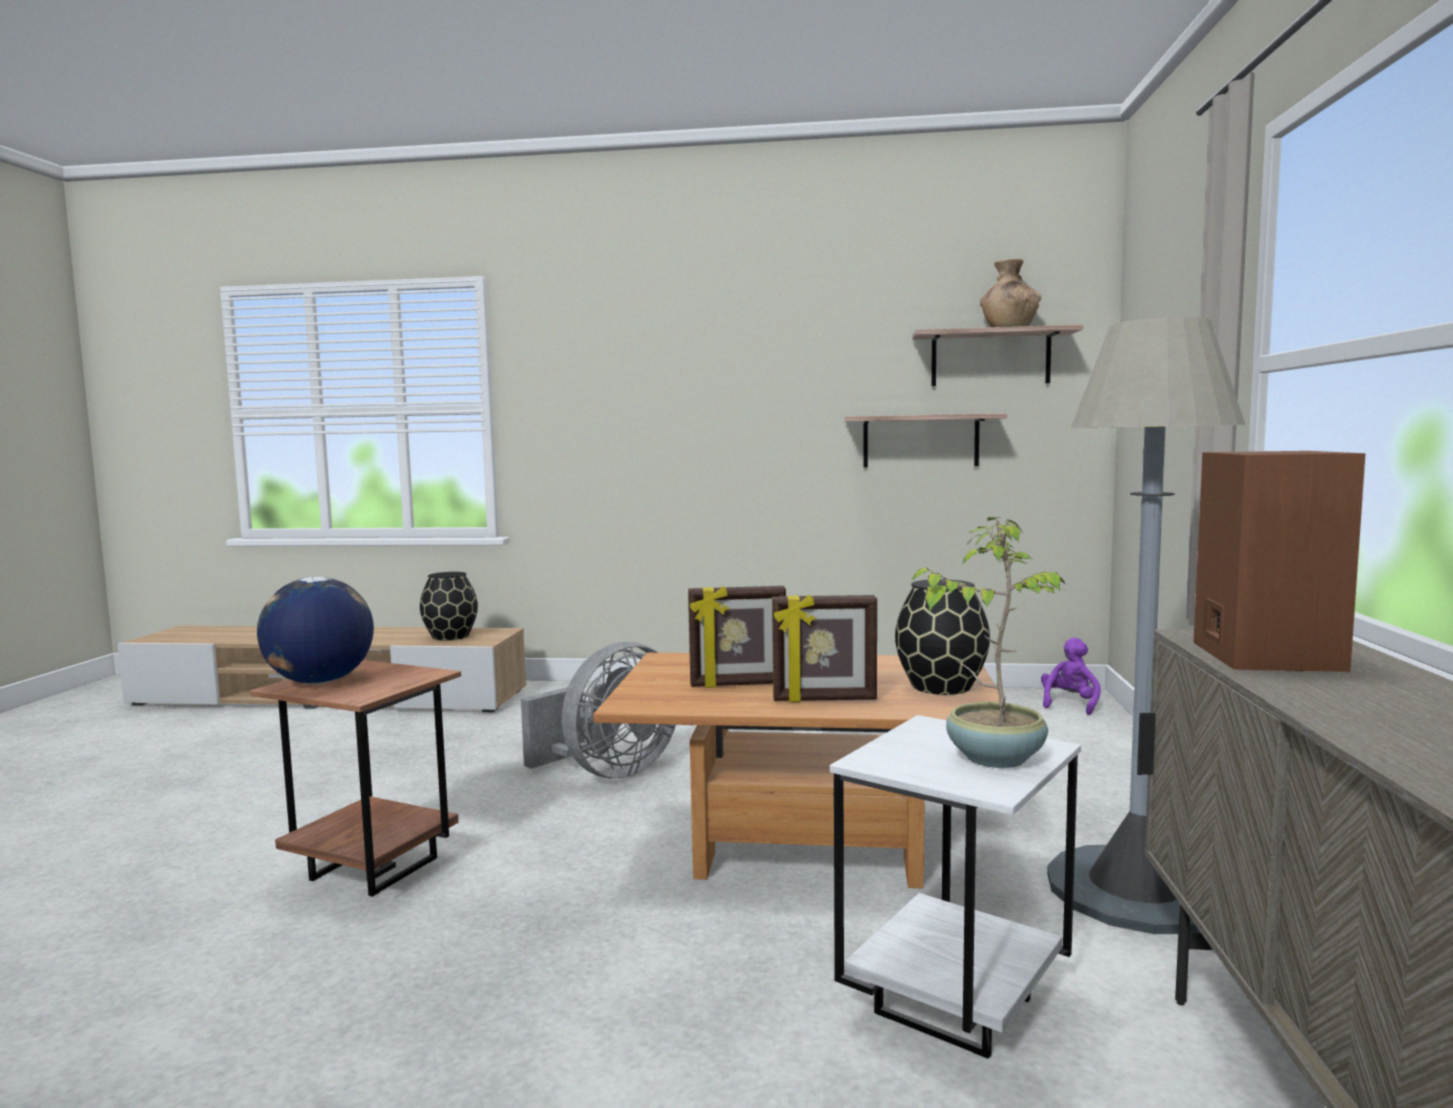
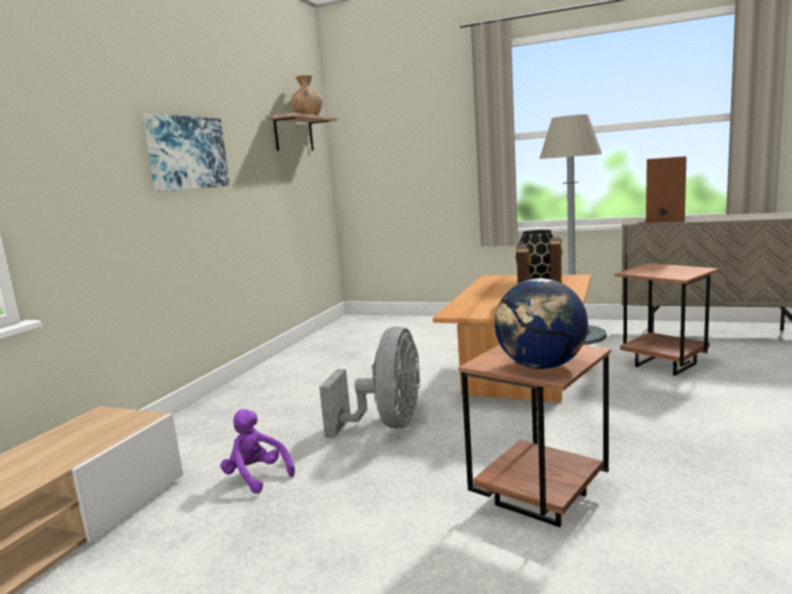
camera: 75 degrees left, 5 degrees up
black vase [420,572,478,641] -> none
grey fan [521,642,676,779] -> grey fan turned 45 degrees clockwise [319,327,420,438]
white side table [830,715,1081,1059] -> brown side table [615,263,719,376]
shelf [844,413,1007,468] -> none
potted plant [911,517,1067,768] -> none
purple plush toy [1041,637,1101,715] -> purple plush toy moved to [220,409,295,494]
none -> picture [142,113,230,192]

